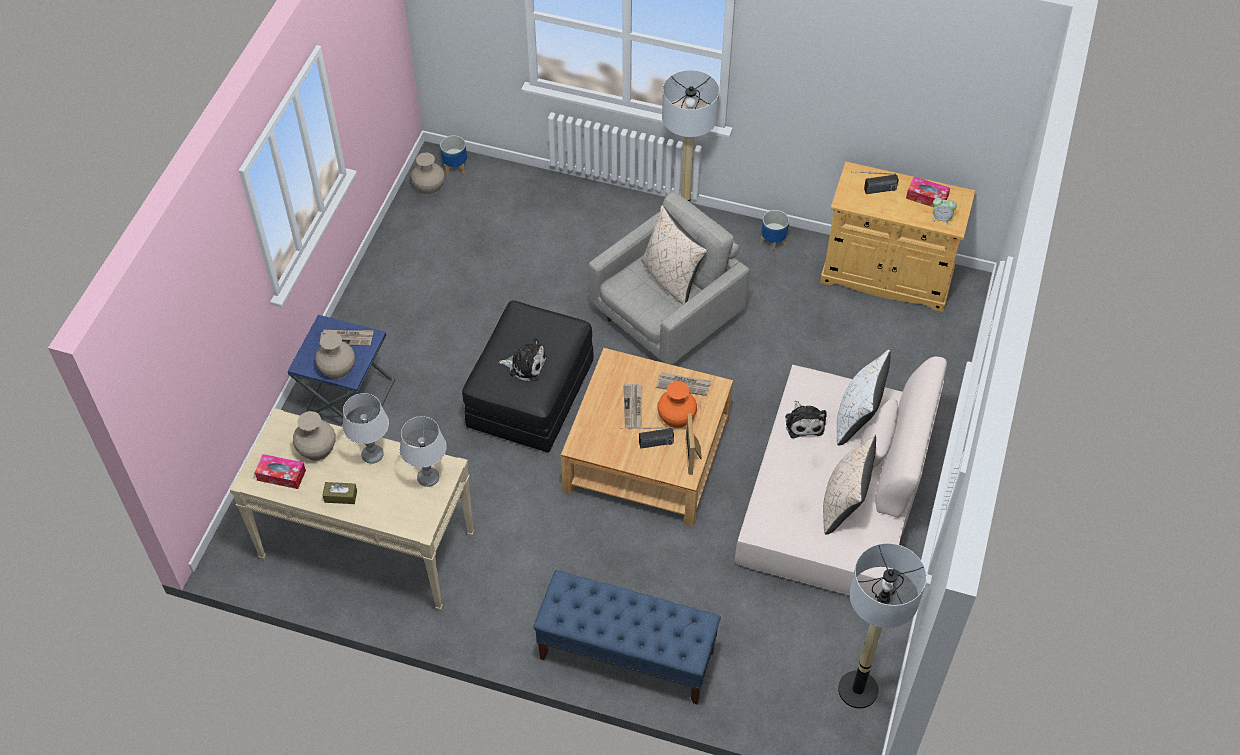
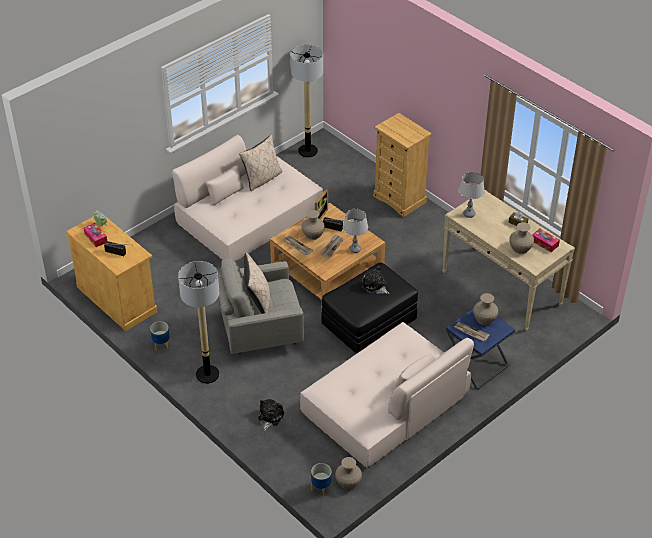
camera: 150 degrees left, 10 degrees down
grey table lamp [342,393,389,464] -> grey table lamp moved to [343,209,368,253]
blue bench [533,570,721,705] -> beige dresser [373,113,432,217]
orange vase [657,381,697,428] -> beige vase [302,210,325,240]
plush toy [785,401,827,438] -> plush toy moved to [258,399,284,431]
white pillow [837,350,891,446] -> none
none -> beige sofa [300,322,474,467]

